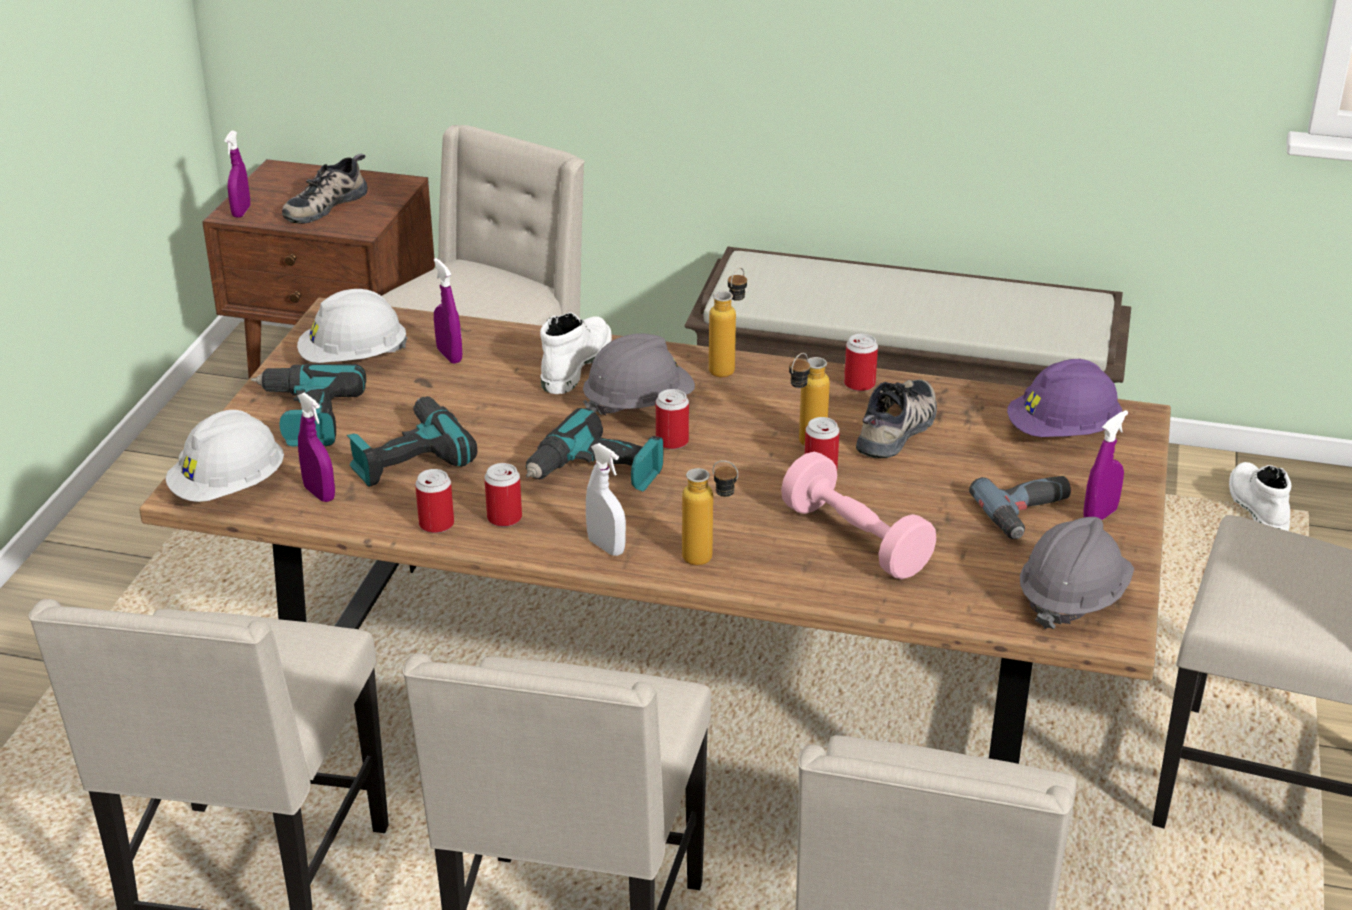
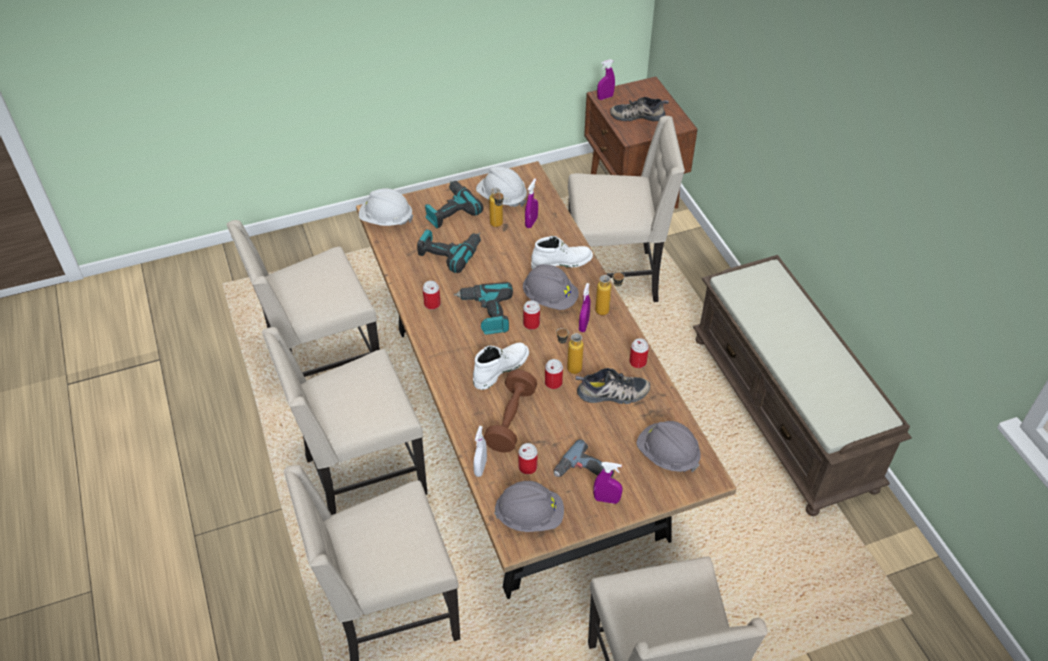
camera: 55 degrees right, 15 degrees up
purple spray bottle [297,392,335,502] -> purple spray bottle moved to [579,283,590,332]
can [415,469,454,533] -> can moved to [518,443,537,474]
white spray bottle [586,443,626,556] -> white spray bottle moved to [473,426,487,477]
bottle [682,460,738,565] -> bottle moved to [489,188,504,227]
pink dumbbell [781,452,936,579] -> brown dumbbell [484,370,537,453]
purple hard hat [1007,359,1122,437] -> grey hard hat [636,421,701,472]
white boot [1229,462,1292,531] -> white boot moved to [473,343,529,390]

